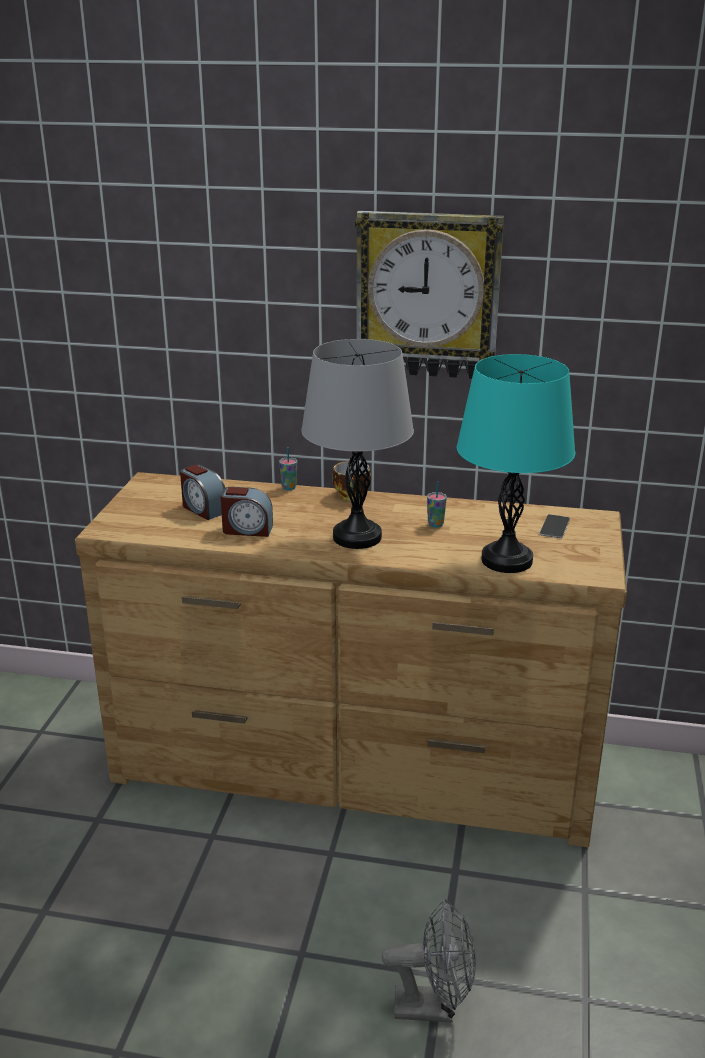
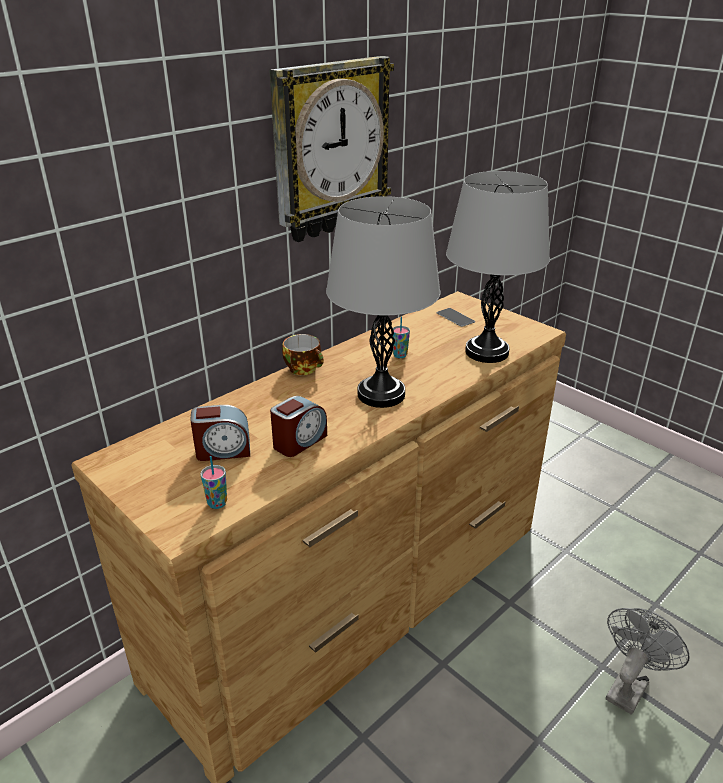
camera: 55 degrees left, 5 degrees up
cup [279,447,297,490] -> cup moved to [200,456,227,509]
turquoise table lamp [457,354,575,573] -> grey table lamp [446,171,550,363]

